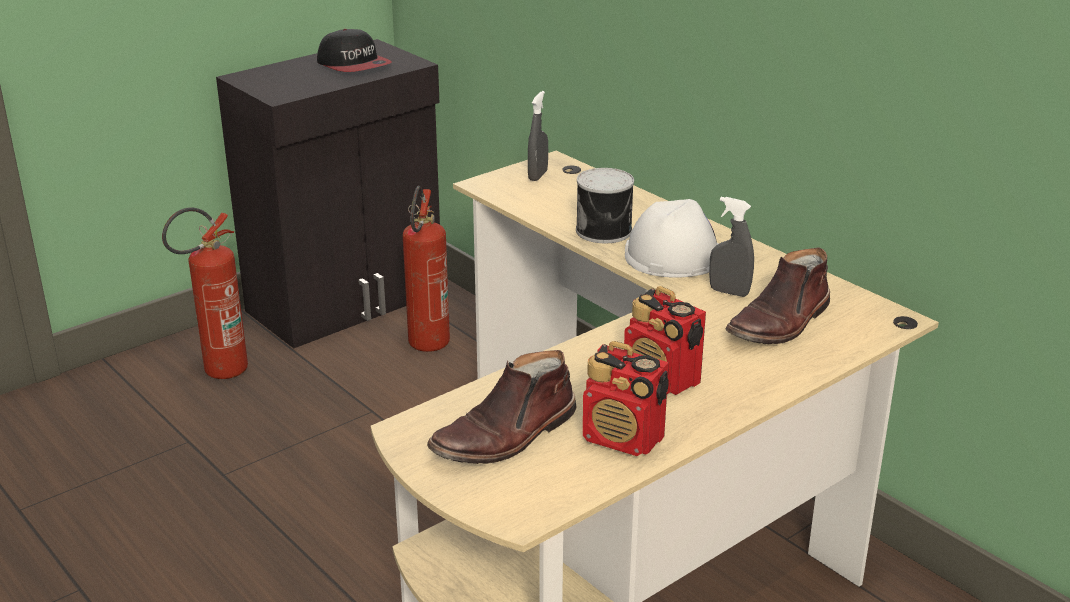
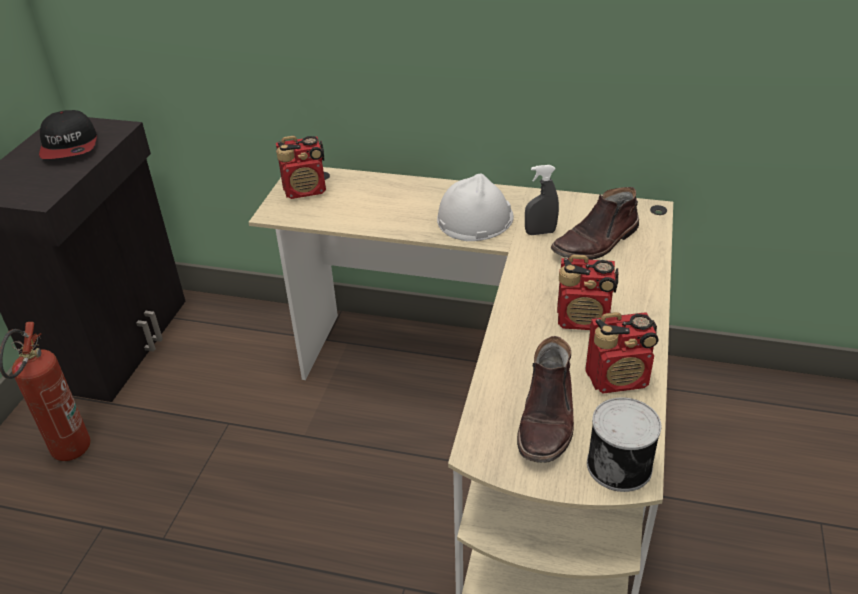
camera: 35 degrees left, 10 degrees up
cap [317,29,392,72] -> cap turned 60 degrees clockwise [39,110,97,159]
fire extinguisher [403,186,450,352] -> none
grey spray bottle [528,91,548,181] -> radio [276,136,326,199]
can [576,168,634,243] -> can moved to [587,398,661,492]
brown boot [725,248,830,344] -> brown boot turned 45 degrees clockwise [551,187,639,260]

